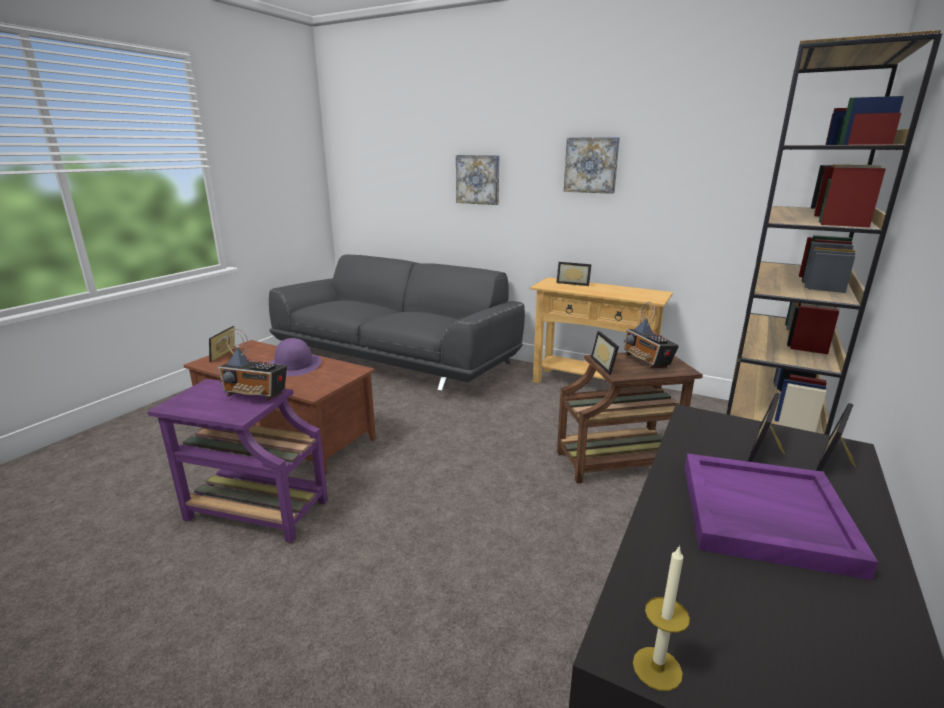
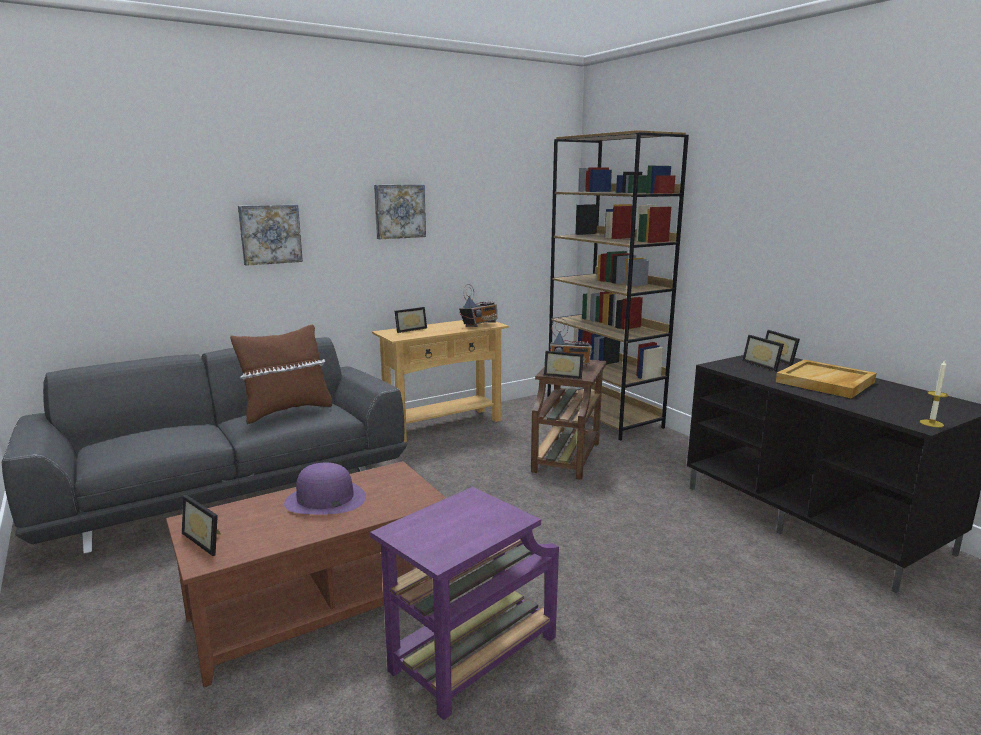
camera: 60 degrees left, 5 degrees down
radio [218,328,287,401] -> radio moved to [459,284,498,327]
purple tray [685,453,878,580] -> beige tray [776,360,877,399]
none -> brown pillow [230,325,332,424]

